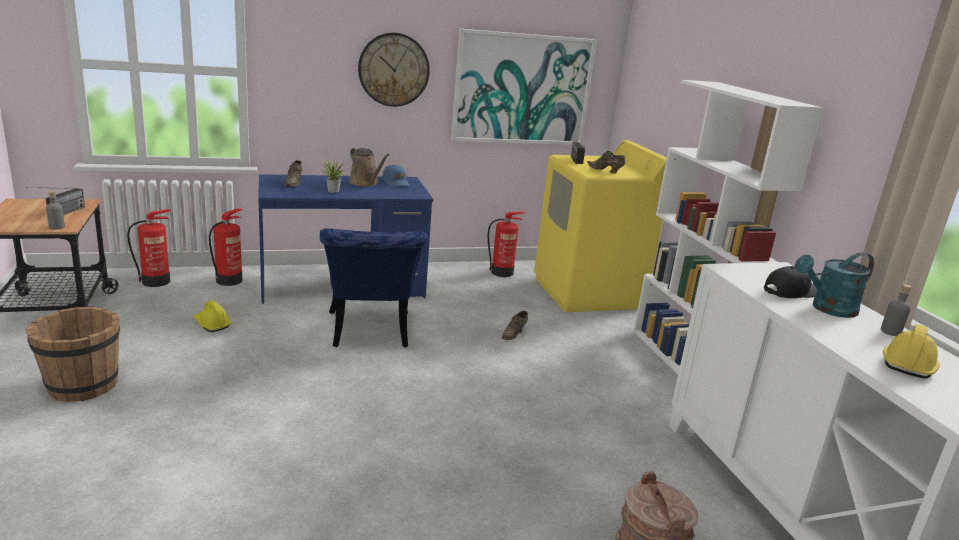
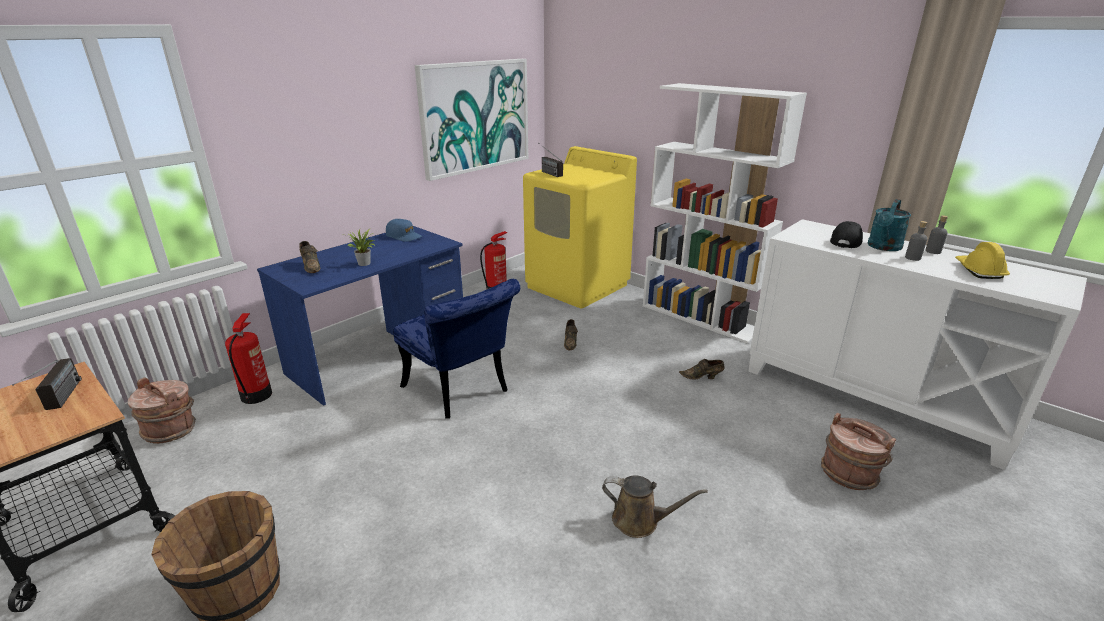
camera: 30 degrees left, 5 degrees up
grey bottle [46,191,65,230] -> grey bottle moved to [905,221,927,261]
fire extinguisher [127,209,171,287] -> brown bucket [128,377,196,444]
yellow hard hat [193,301,232,332] -> none
brown watering can [349,147,390,187] -> brown watering can moved to [602,475,708,538]
wall clock [358,33,430,107] -> none
brown shoe [587,151,625,173] -> brown shoe moved to [679,359,725,380]

